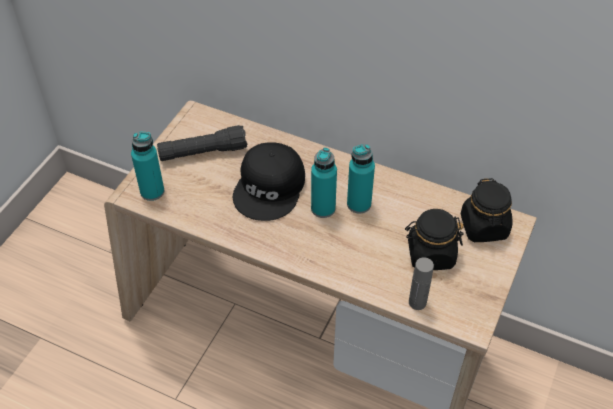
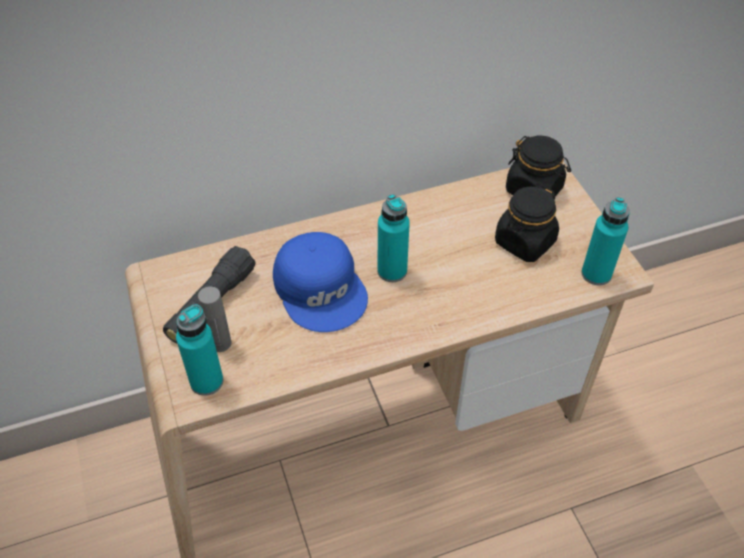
camera: 45 degrees left, 0 degrees up
black cap [233,142,305,221] -> blue cap [273,232,368,332]
turquoise bottle [347,144,375,214] -> turquoise bottle moved to [581,197,630,285]
grey bottle [409,257,434,310] -> grey bottle moved to [198,287,231,352]

